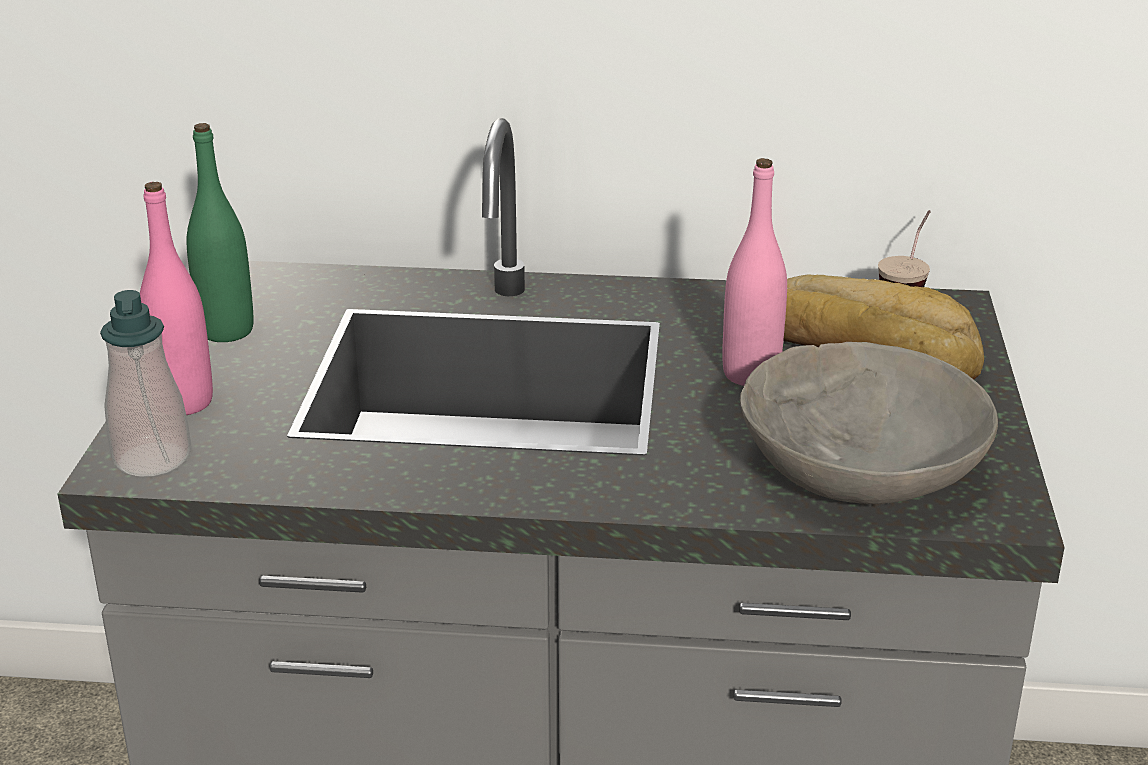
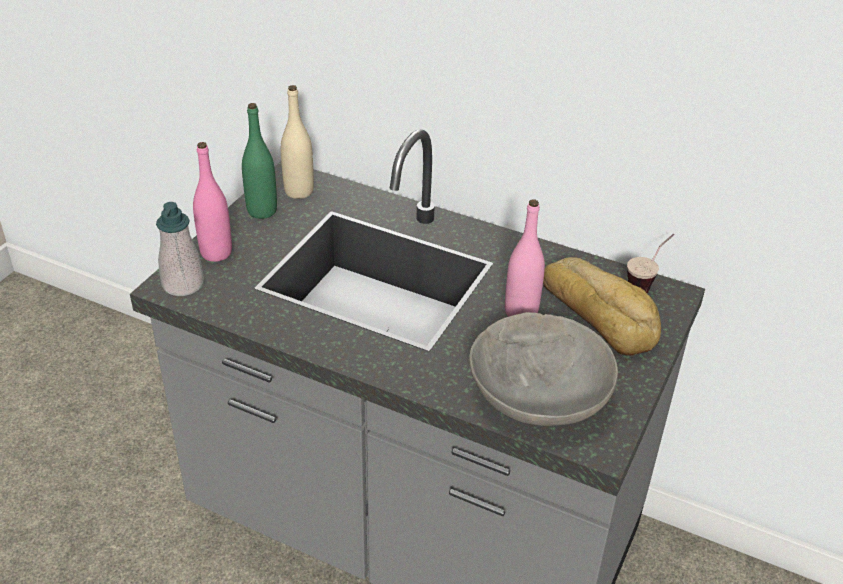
camera: 20 degrees right, 10 degrees up
none -> beige bottle [281,85,314,199]

